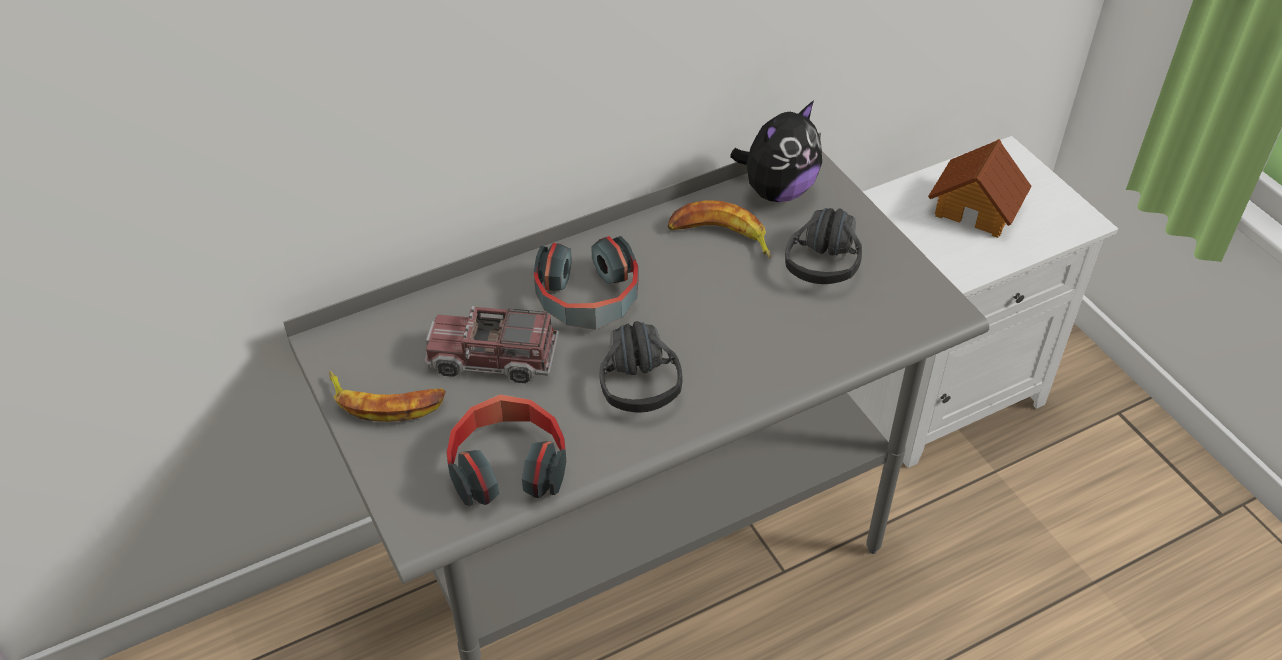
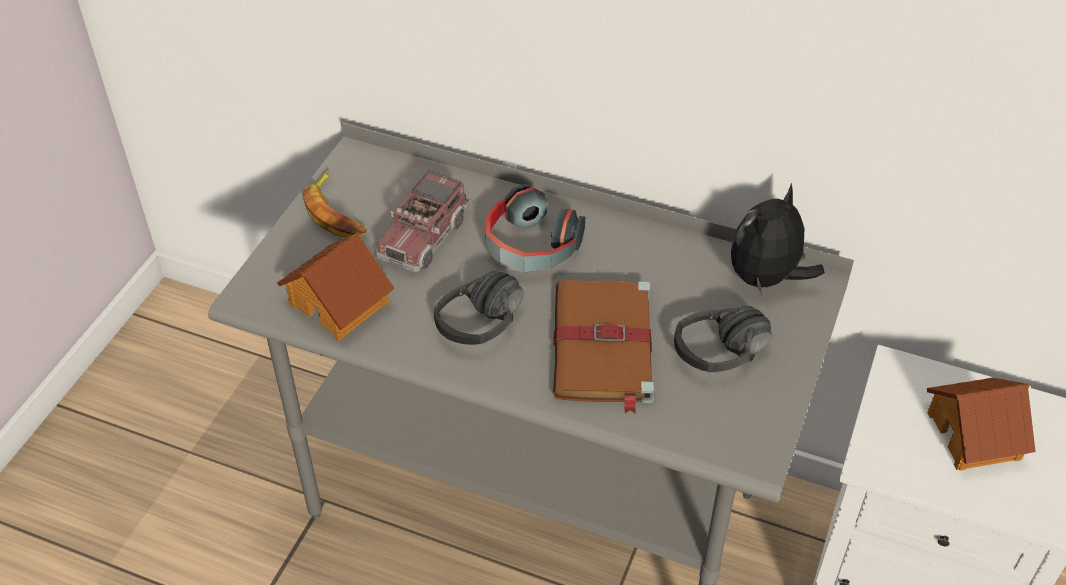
camera: 50 degrees right, 0 degrees up
toy truck [424,306,559,383] -> toy truck turned 120 degrees counterclockwise [375,170,471,272]
headphones [446,394,566,506] -> toy house [277,232,395,341]
banana [668,200,771,258] -> none
plush toy [730,100,822,202] -> plush toy turned 120 degrees clockwise [731,183,825,296]
none -> brown book [553,280,654,414]

